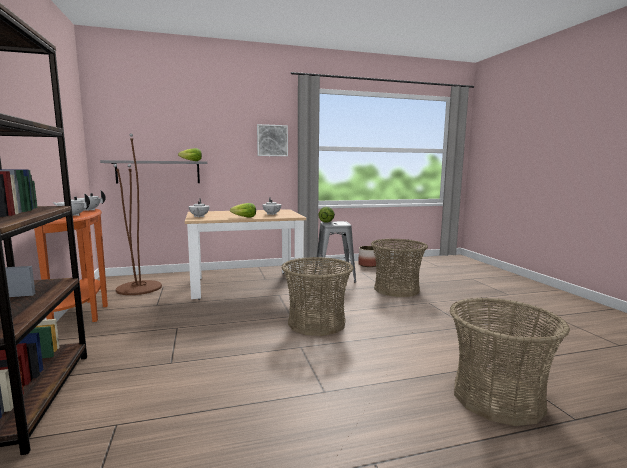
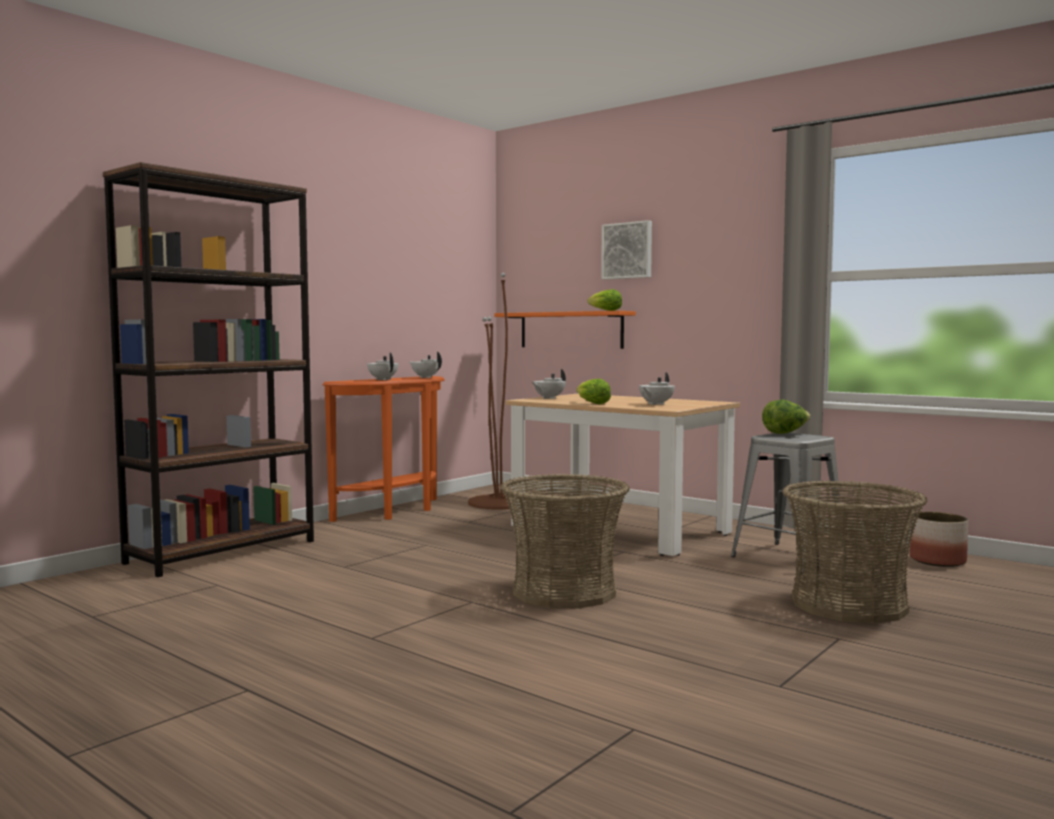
camera: 55 degrees right, 5 degrees down
grey shelf [100,160,207,184] -> orange shelf [494,311,636,349]
picture [257,124,288,156] -> picture moved to [601,220,652,280]
basket [450,298,570,426] -> none

